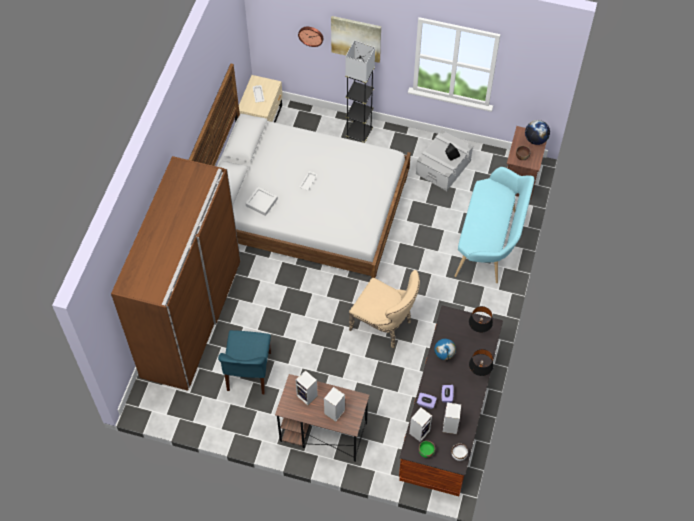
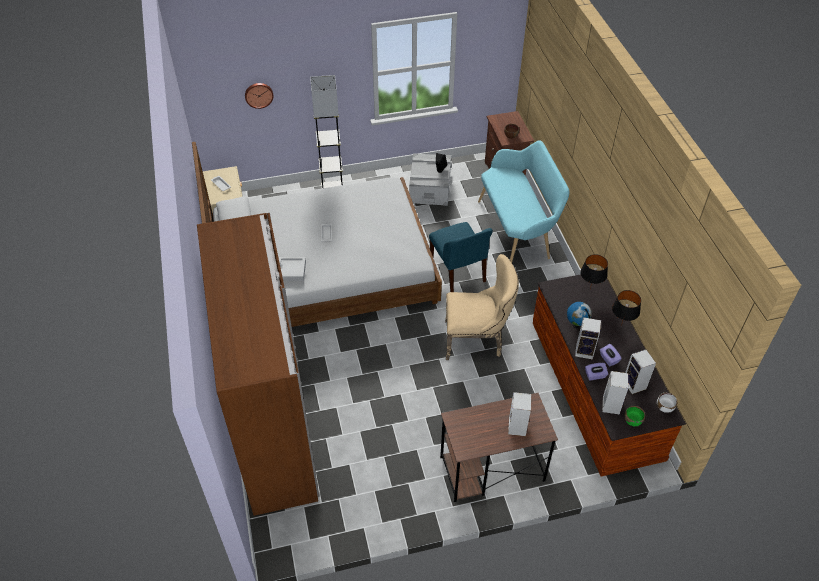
camera: 30 degrees left, 10 degrees down
blue chair [218,330,271,394] -> blue chair moved to [429,222,493,292]
speaker [296,370,318,405] -> speaker moved to [575,317,601,360]
picture [331,16,381,63] -> none
globe [525,120,550,145] -> none

